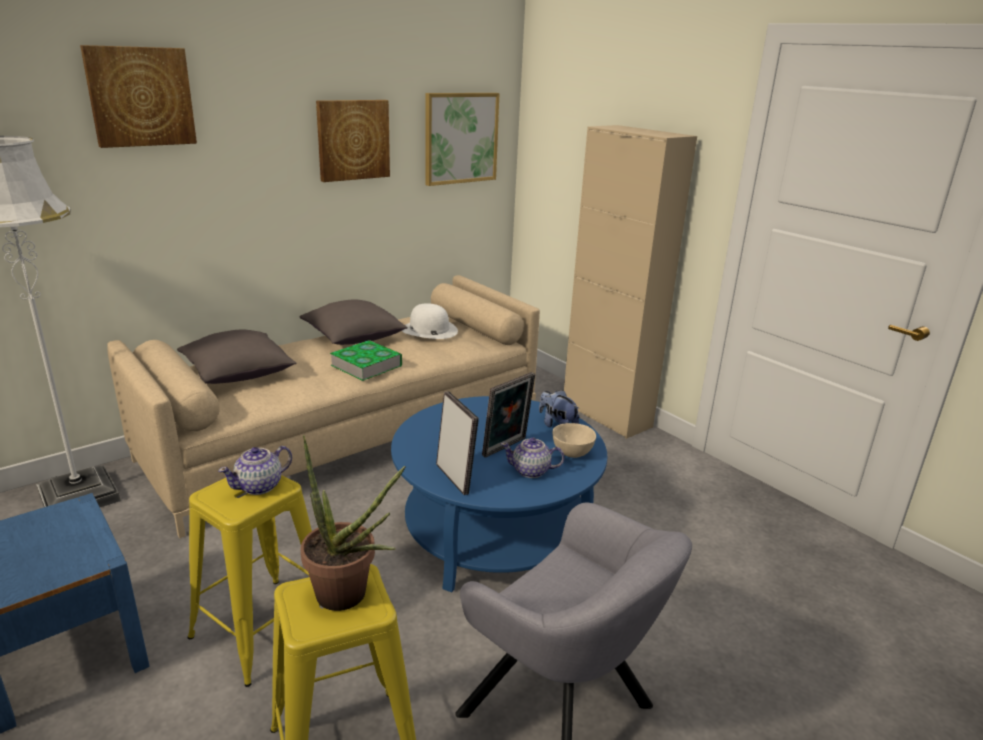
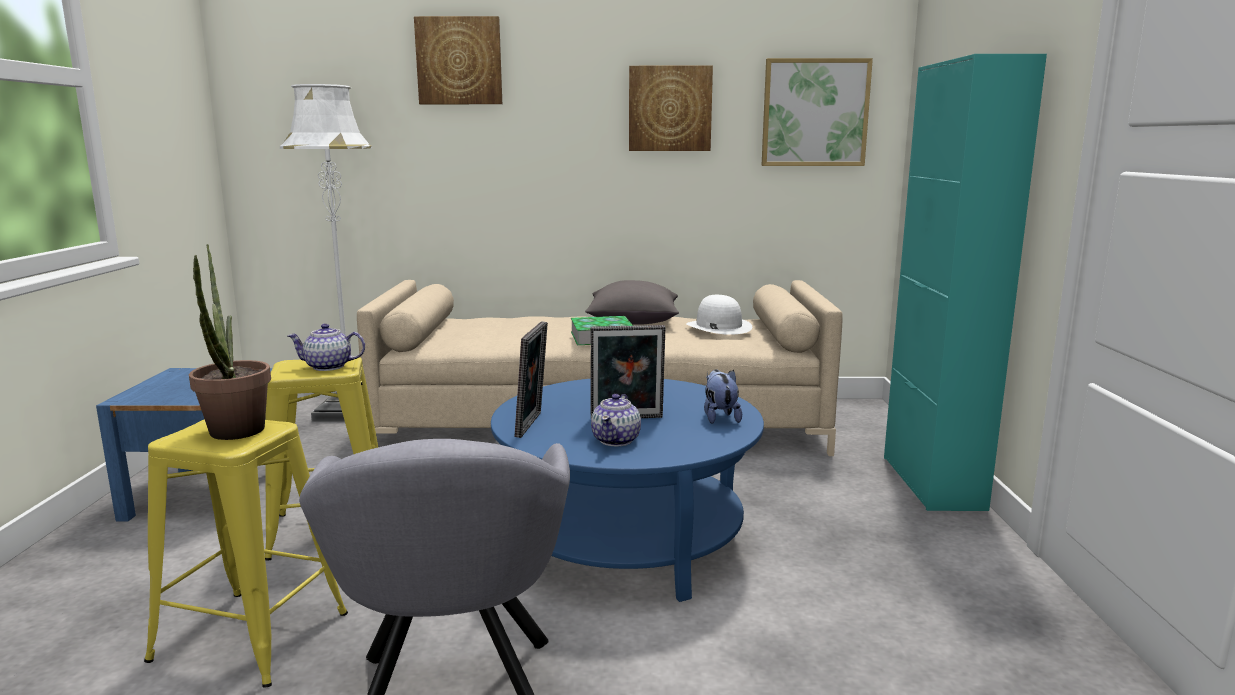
camera: 40 degrees right, 10 degrees down
grey pillow [177,330,296,384] -> none
teapot [501,438,564,478] -> teapot turned 120 degrees counterclockwise [591,394,641,446]
beige bowl [552,423,596,458] -> none
beige cabinet [564,125,697,439] -> turquoise cabinet [884,54,1047,511]

